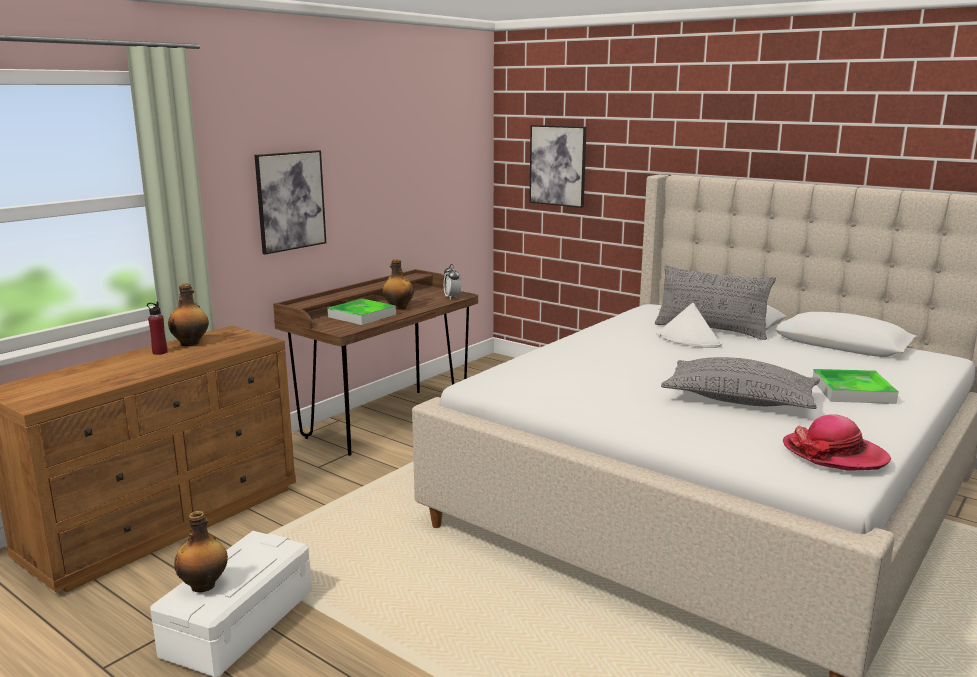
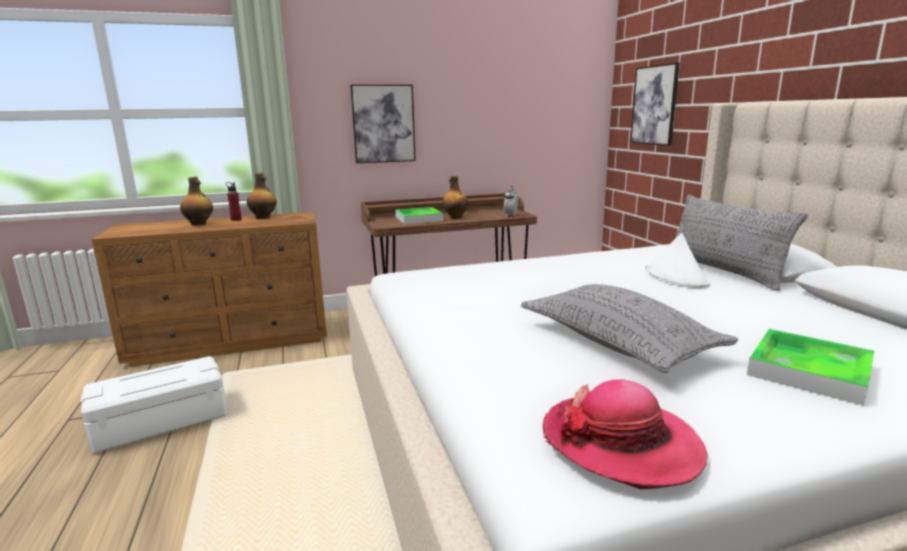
camera: 35 degrees right, 0 degrees up
bottle [174,511,228,593] -> bottle moved to [180,177,213,225]

